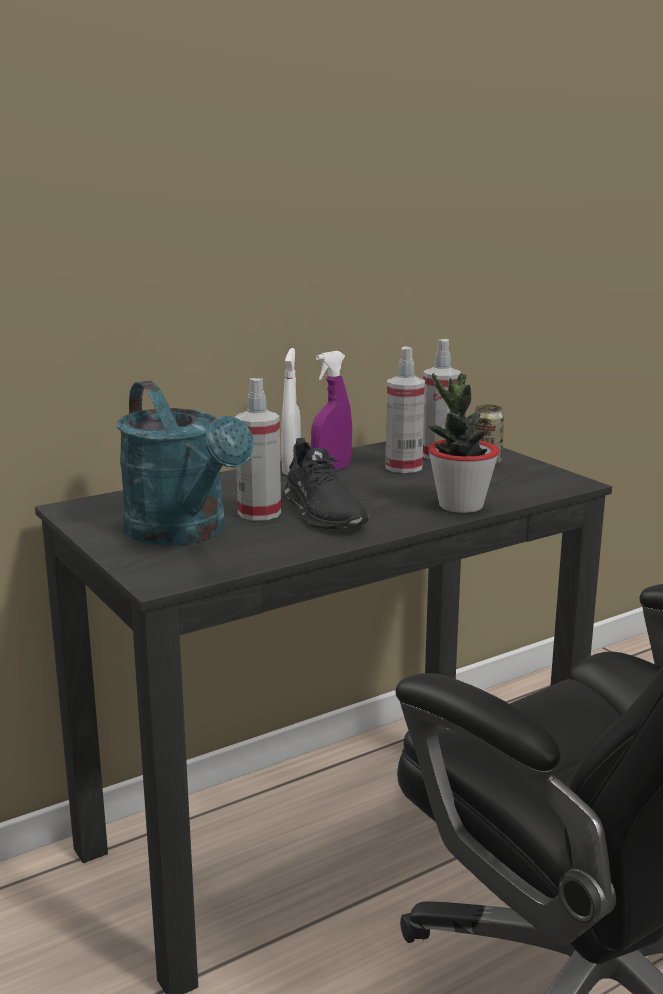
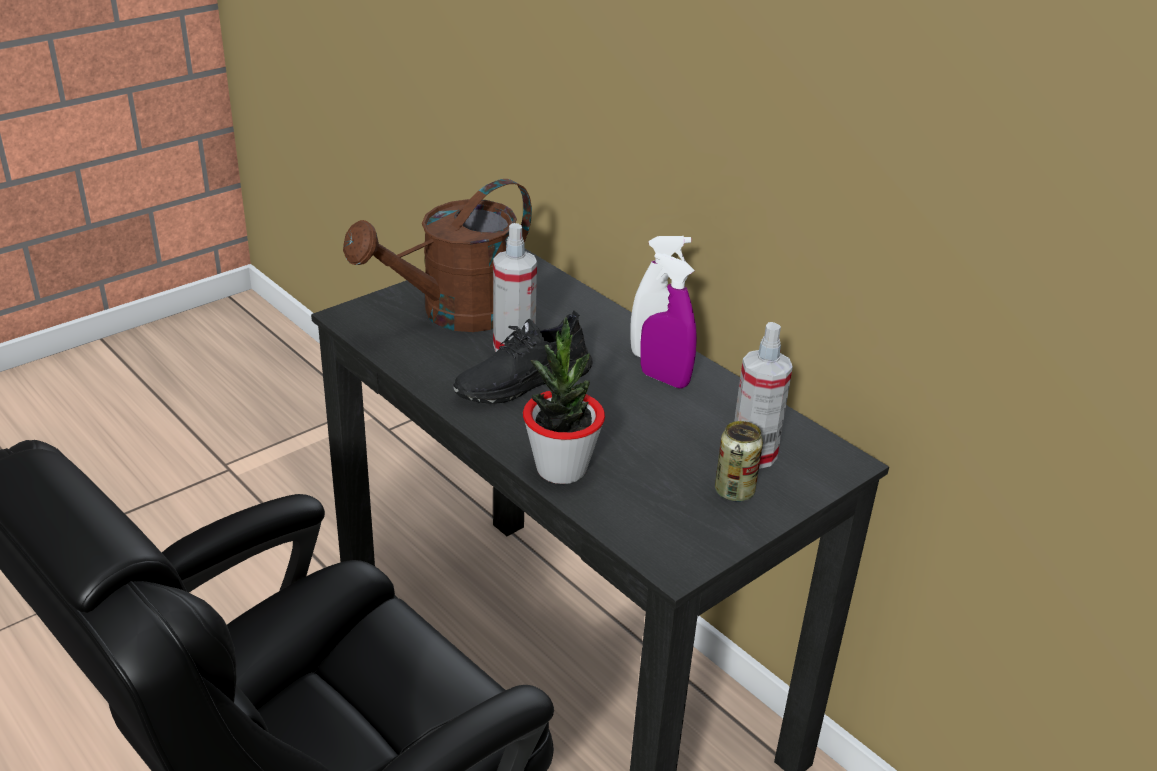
camera: 80 degrees right, 15 degrees up
turquoise watering can [117,381,254,546] -> brown watering can [343,179,532,332]
spray bottle [385,347,425,473] -> none

